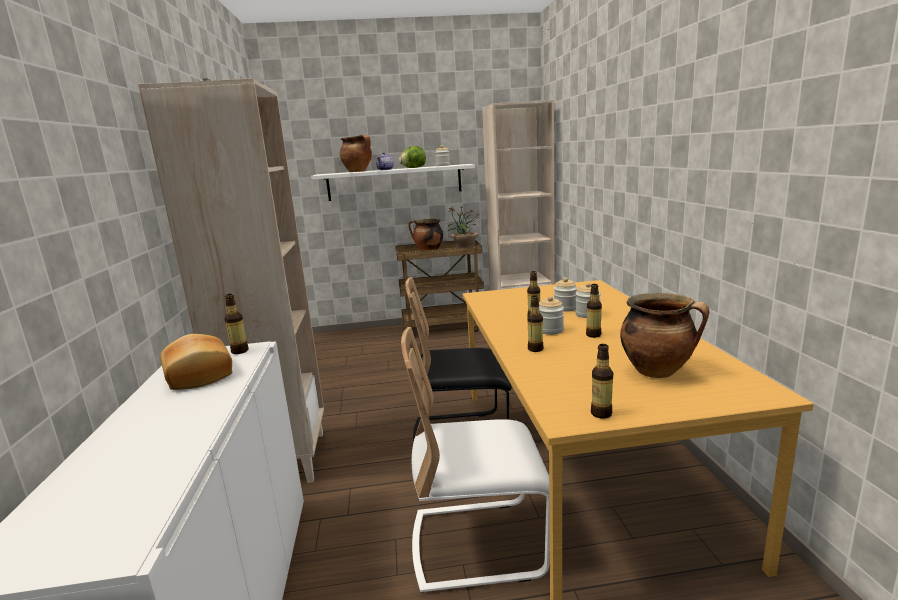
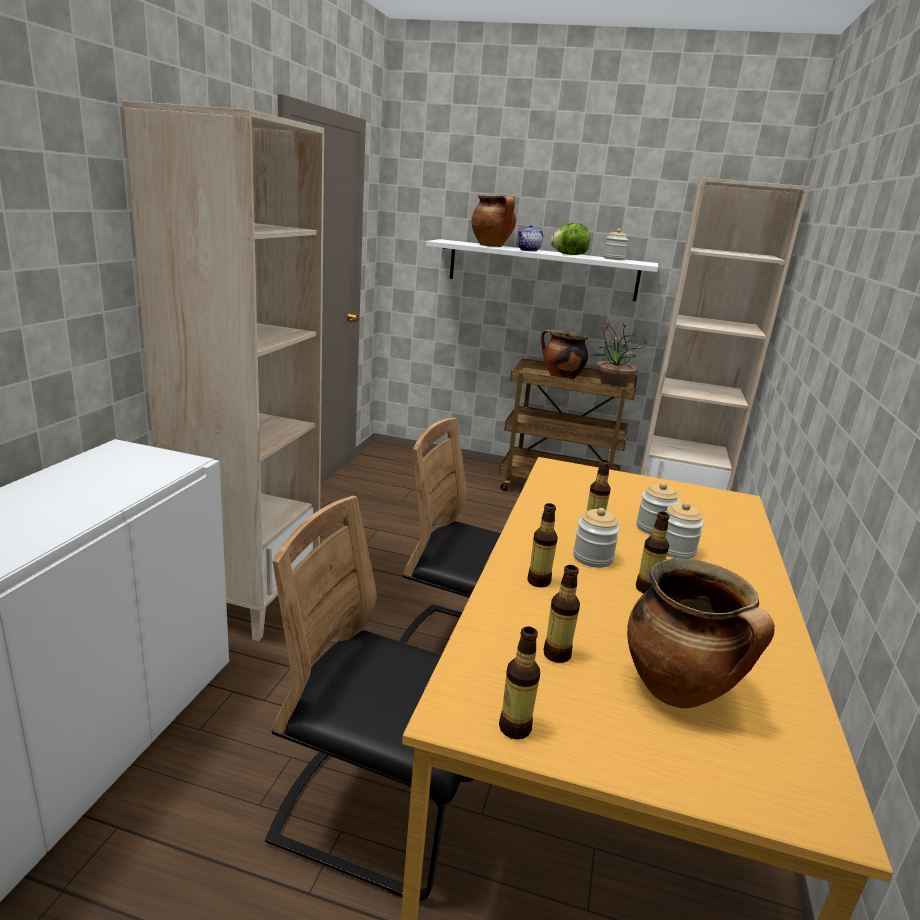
camera: 20 degrees right, 5 degrees up
bread [160,334,232,390] -> none
bottle [225,294,249,354] -> bottle moved to [543,565,580,663]
white chair [401,327,550,593] -> black chair [265,496,474,901]

